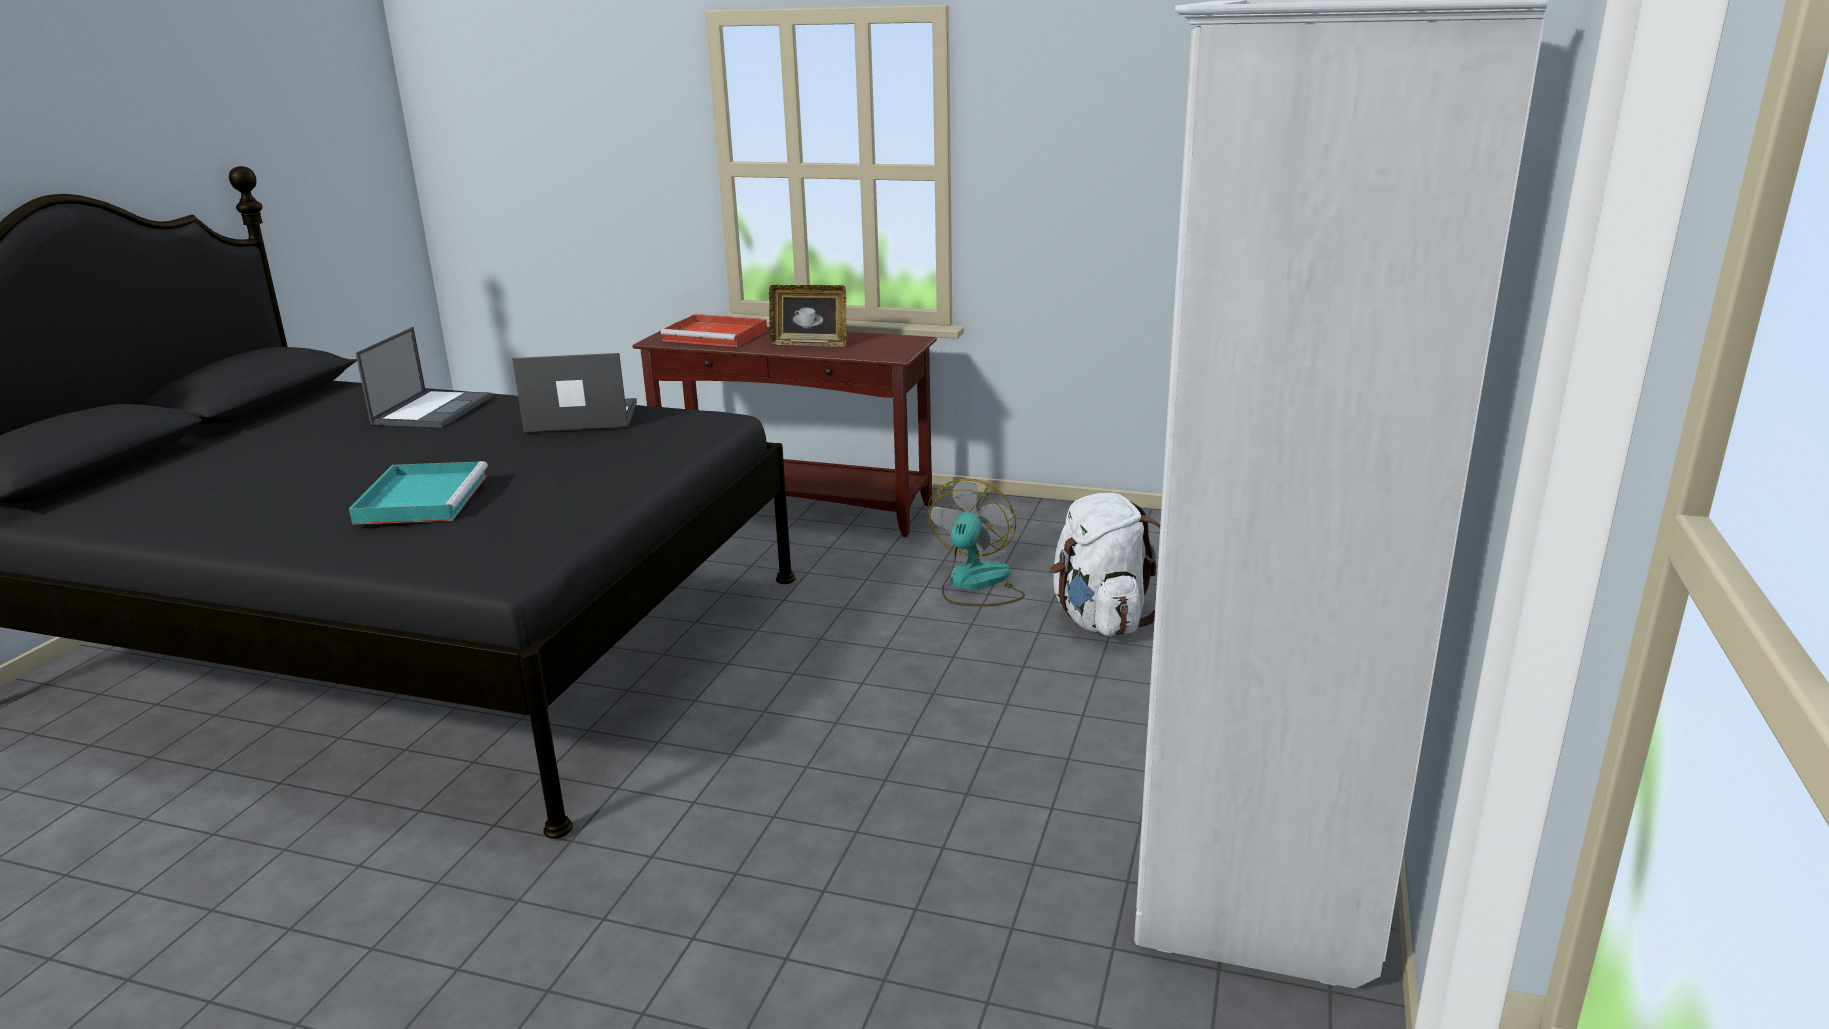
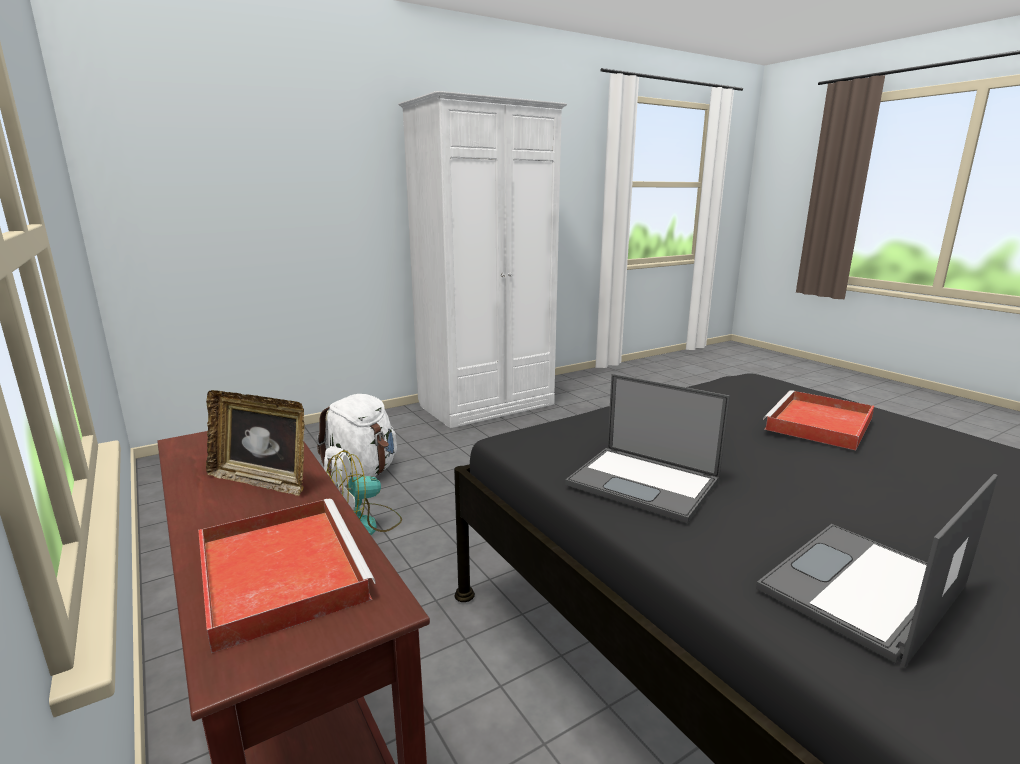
camera: 140 degrees left, 5 degrees down
turquoise tray [349,461,488,525] -> red tray [763,390,874,450]
picture frame [769,285,847,347] -> picture frame turned 150 degrees clockwise [206,390,305,496]

